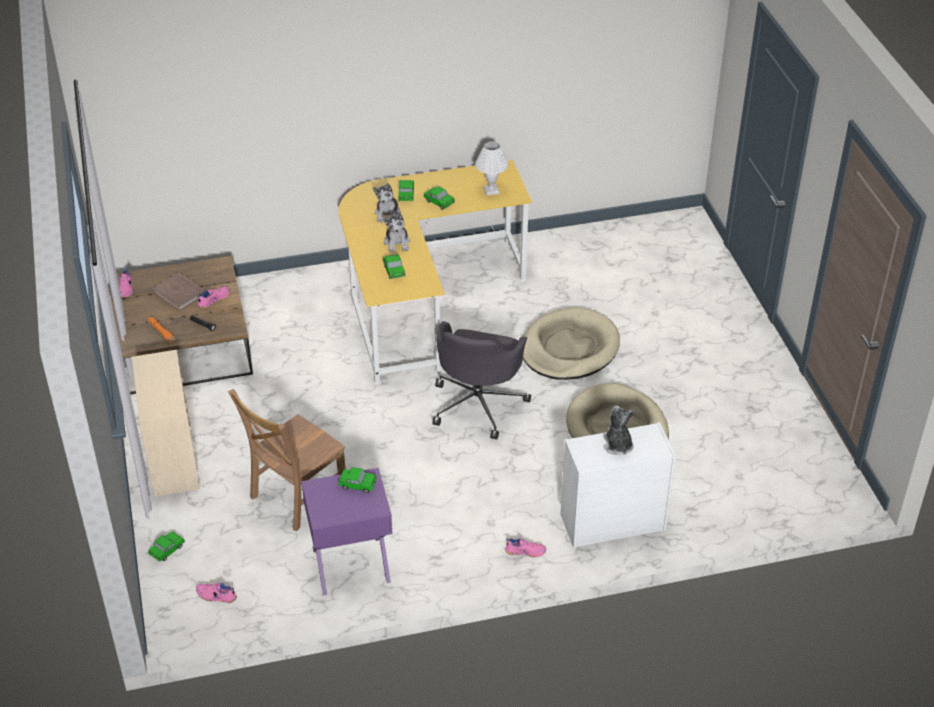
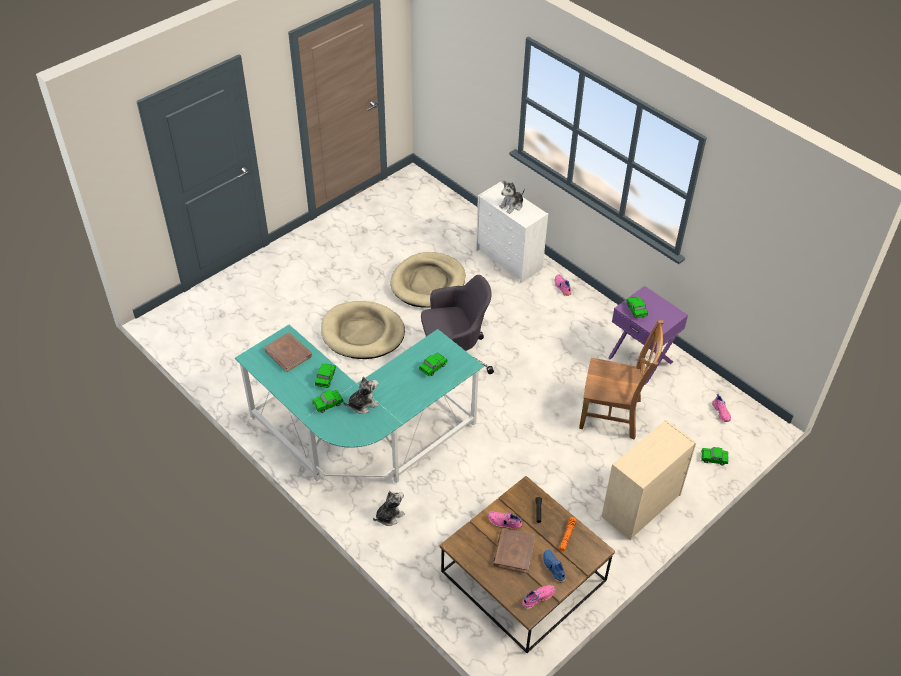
camera: 120 degrees left, 5 degrees up
yellow desk [339,160,532,385] -> turquoise desk [235,325,484,485]
plush toy [383,212,410,253] -> plush toy moved to [373,491,405,526]
white table lamp [475,141,509,195] -> brown book [264,332,312,372]
none -> blue shoe [543,550,566,582]

